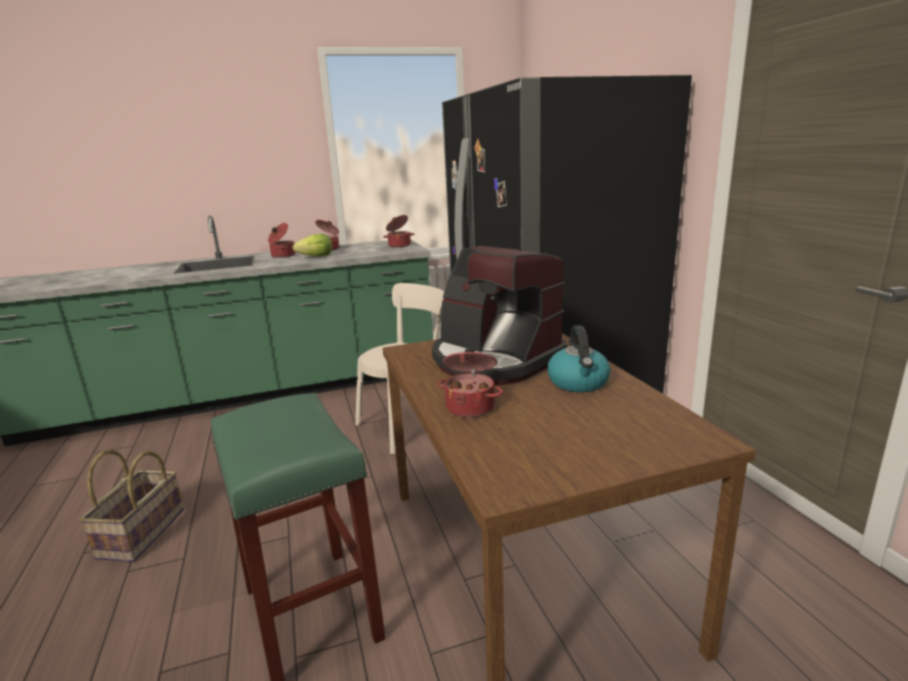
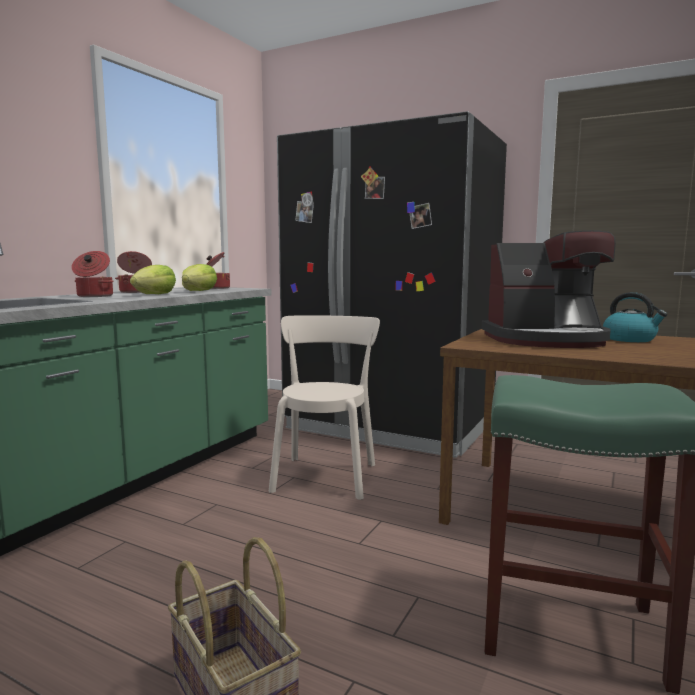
camera: 45 degrees left, 10 degrees down
cooking pot [438,348,503,418] -> none
none -> lettuce [182,264,217,291]

